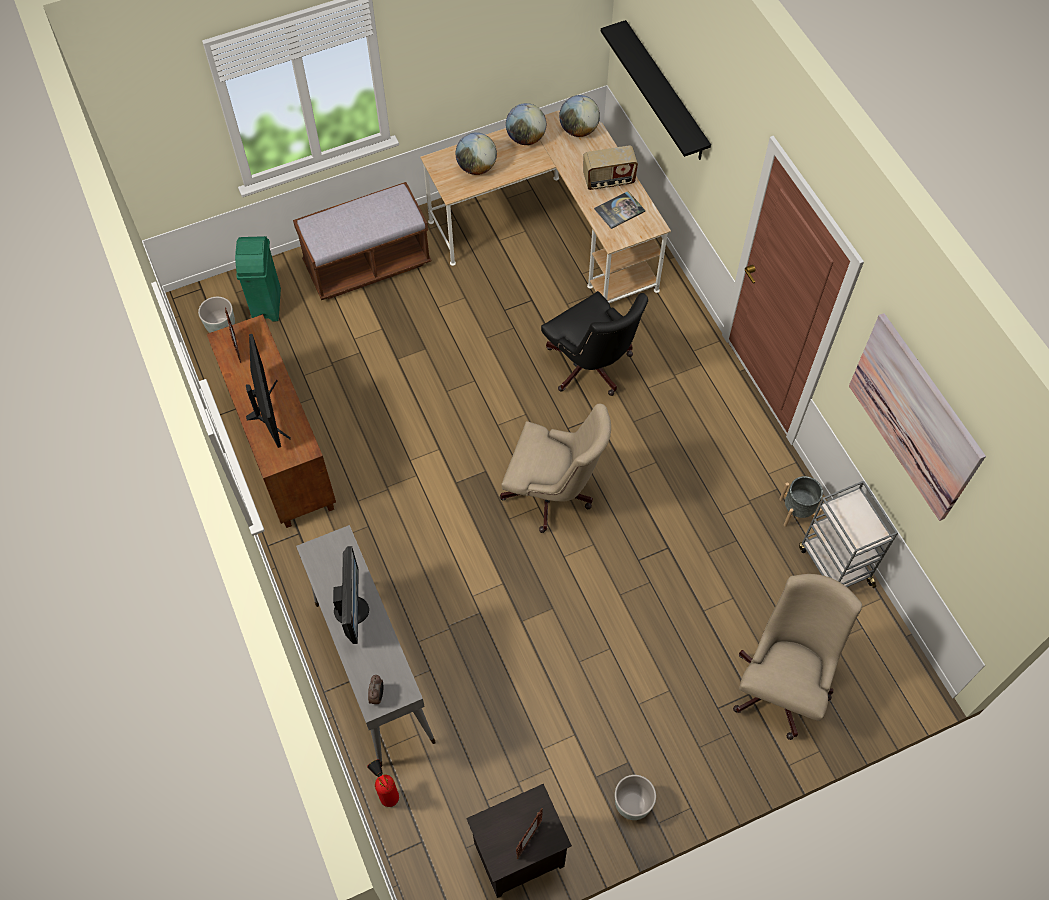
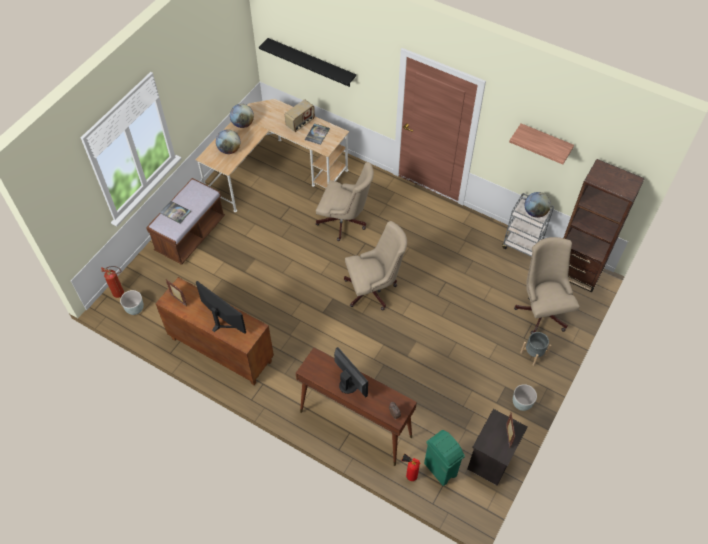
camera: 35 degrees left, 5 degrees down
green trash can [235,236,281,321] -> green trash can moved to [424,430,465,486]
grey console table [296,525,436,767] -> brown console table [296,347,417,466]
black office chair [541,291,648,396] -> beige office chair [316,162,374,241]
globe [559,95,600,137] -> globe moved to [525,192,551,218]
grey planter [779,476,823,527] -> grey planter moved to [520,332,551,366]
picture [849,313,986,521] -> shelf [509,123,574,164]
none -> fire extinguisher [101,266,124,298]
none -> book [160,201,191,224]
none -> brown bookcase [564,159,645,292]

